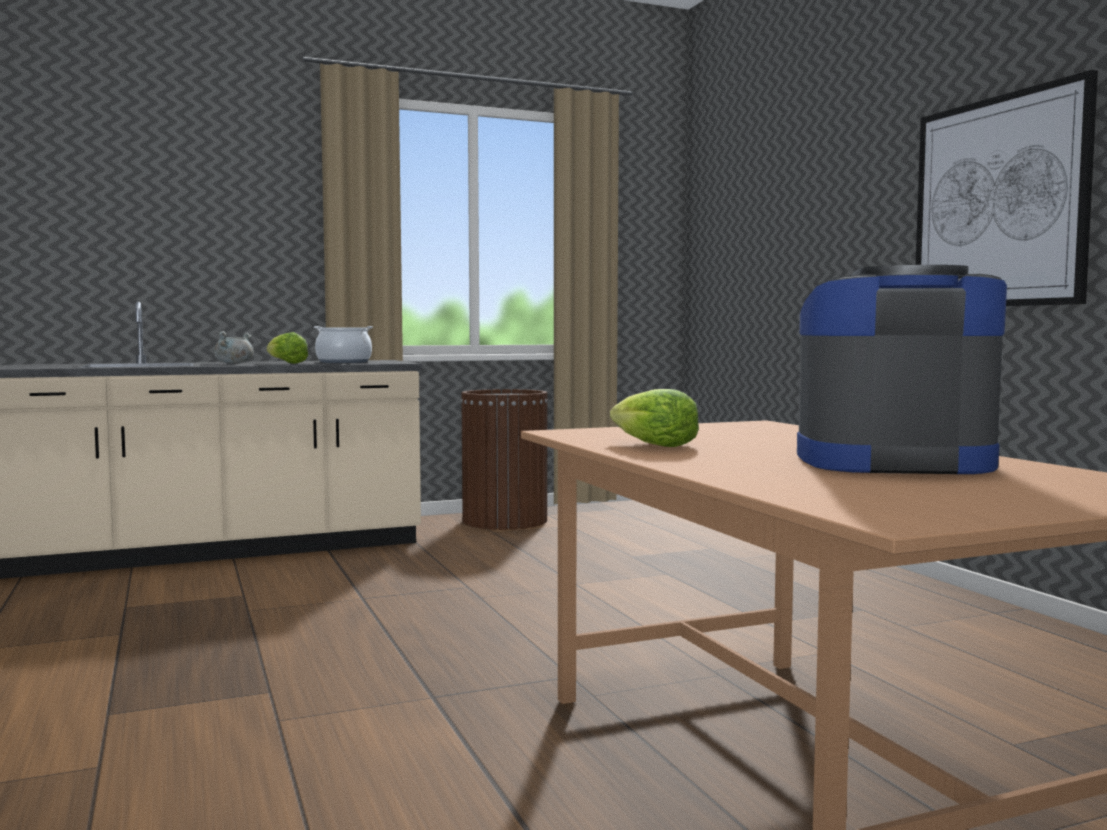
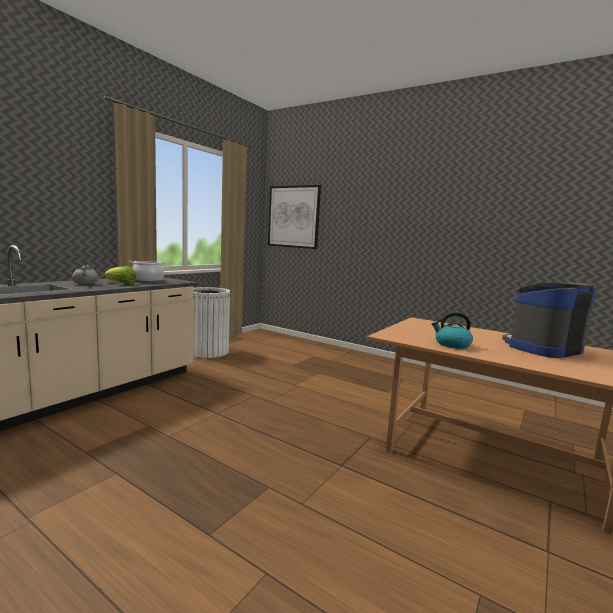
camera: 35 degrees left, 5 degrees up
brown trash can [461,389,548,530] -> white trash can [192,287,230,358]
lettuce [610,389,699,447] -> kettle [432,312,473,349]
picture [916,70,1098,306] -> picture moved to [268,185,321,249]

